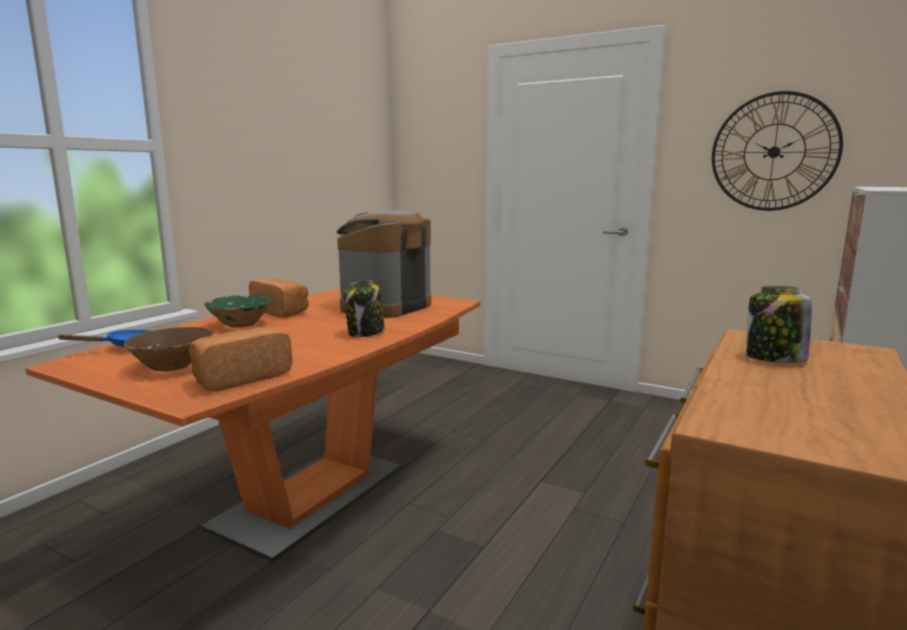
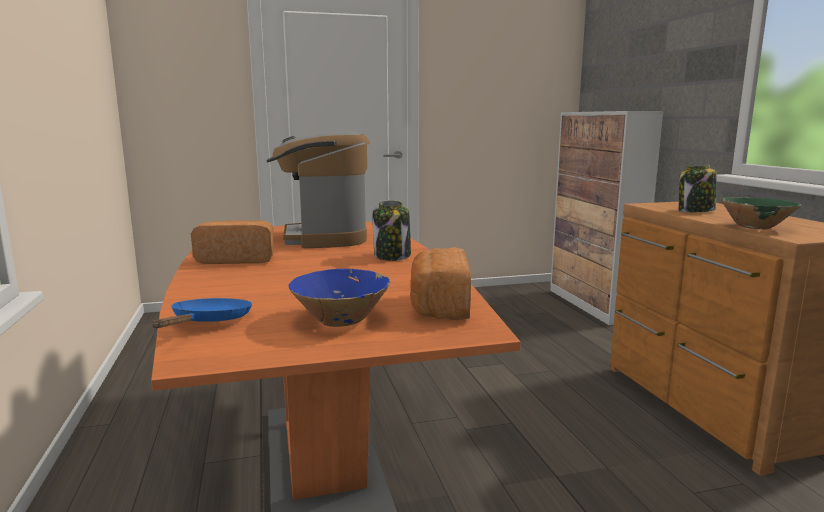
camera: 45 degrees left, 0 degrees up
brown bowl [124,327,213,371] -> blue bowl [289,269,390,327]
green bowl [204,295,271,328] -> green bowl moved to [721,197,801,229]
wall clock [712,91,843,211] -> none

